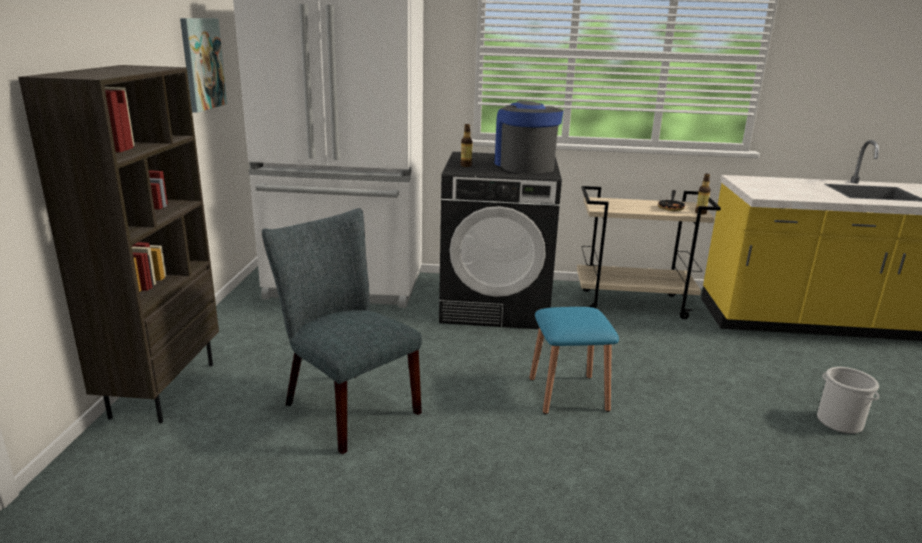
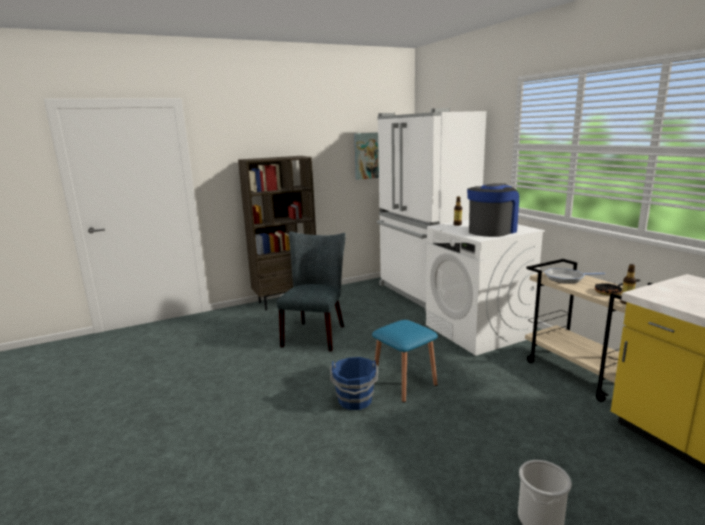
camera: 60 degrees right, 5 degrees down
black washing machine [439,152,562,329] -> white washing machine [426,220,545,356]
none -> blue bucket [330,357,378,410]
none -> frying pan [544,268,605,283]

